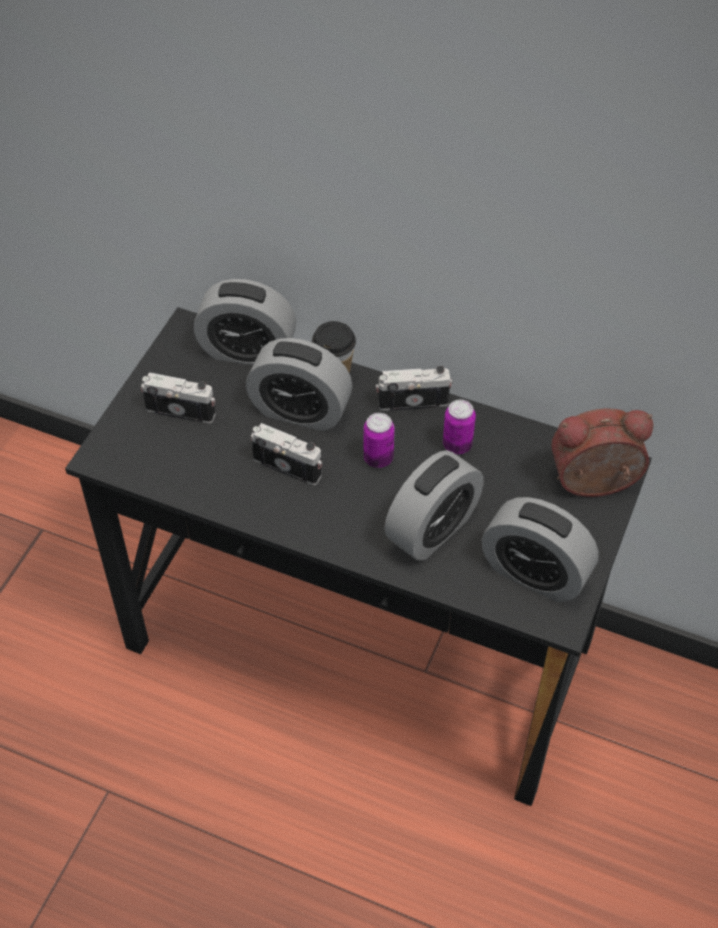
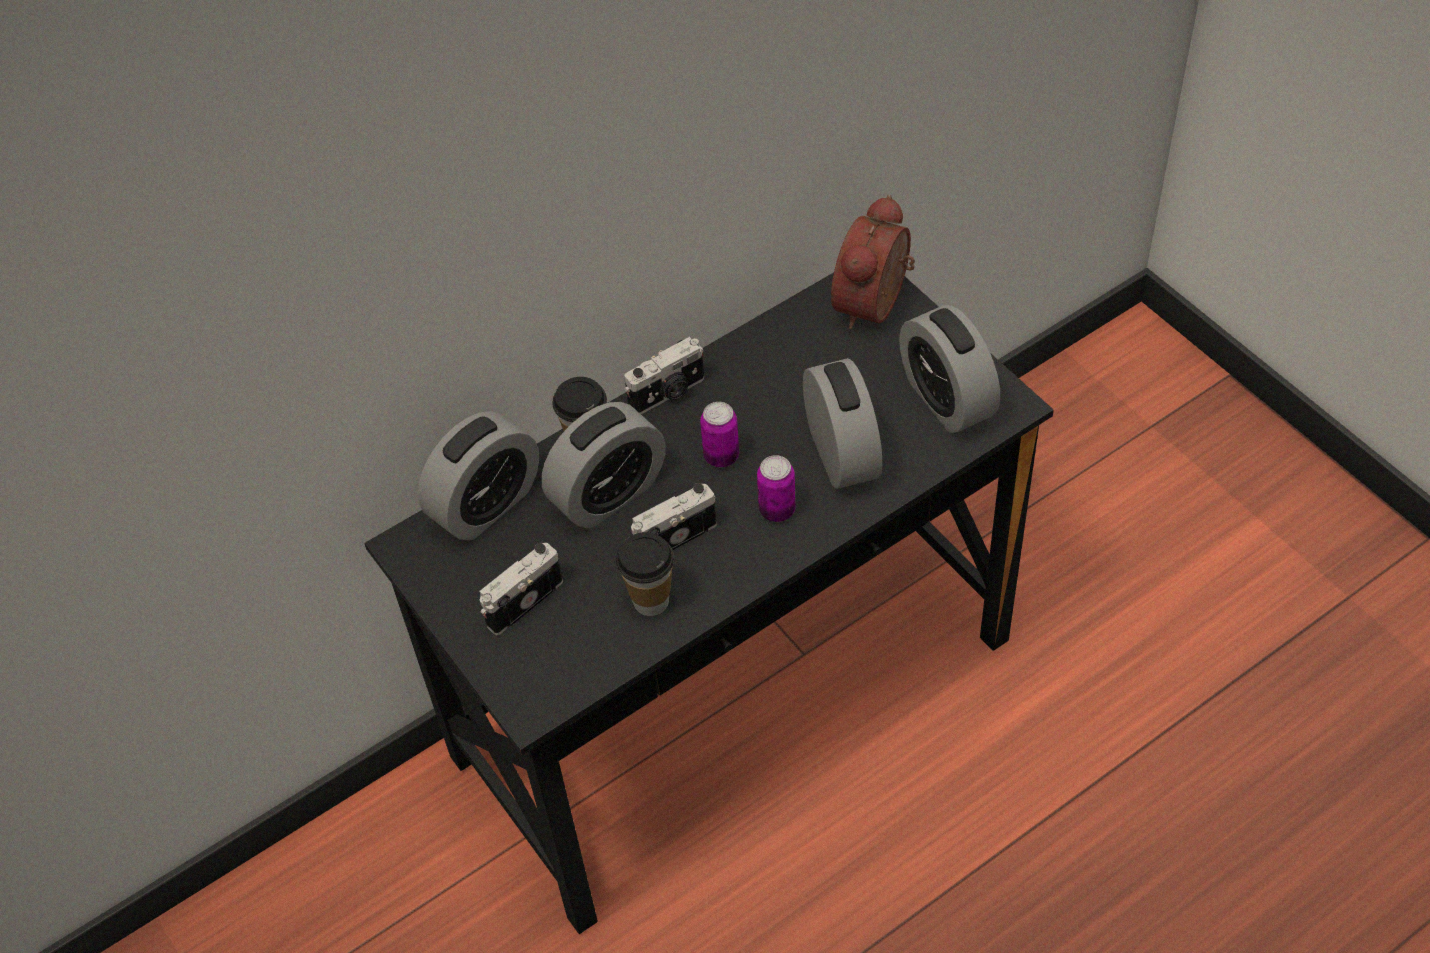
camera: 55 degrees left, 0 degrees up
camera [376,366,453,411] -> camera turned 150 degrees counterclockwise [625,337,704,414]
can [443,399,476,455] -> can moved to [757,455,796,522]
alarm clock [482,497,599,602] -> alarm clock turned 90 degrees clockwise [899,305,1000,433]
none -> cup [616,532,674,616]

